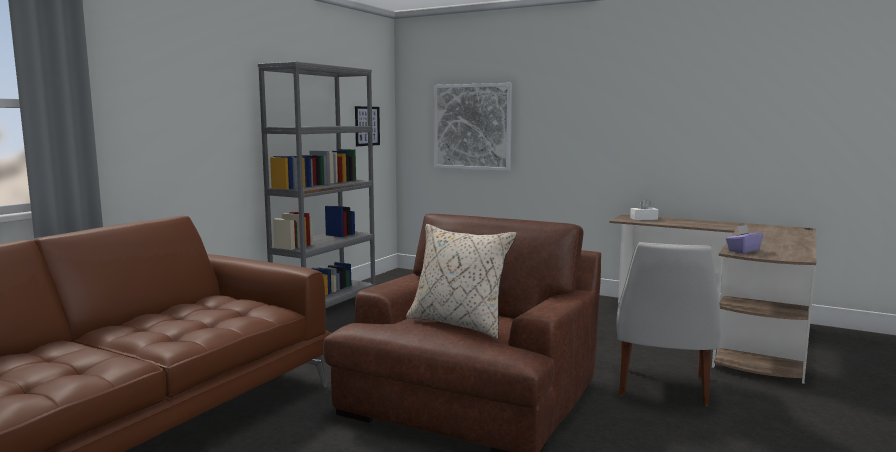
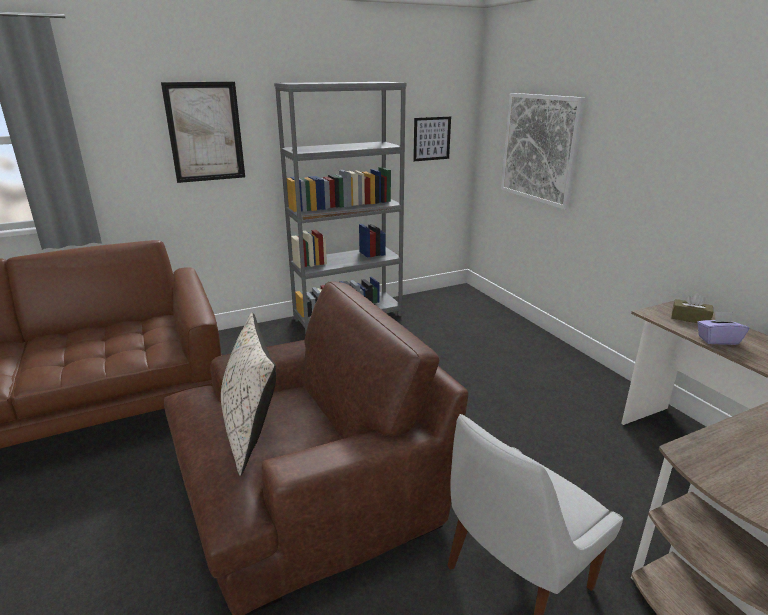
camera: 35 degrees right, 15 degrees up
white tissue box [630,199,659,220] -> brown tissue box [671,292,713,323]
purple tissue box [726,225,763,254] -> purple tissue box moved to [697,311,749,345]
none -> picture [161,82,245,183]

